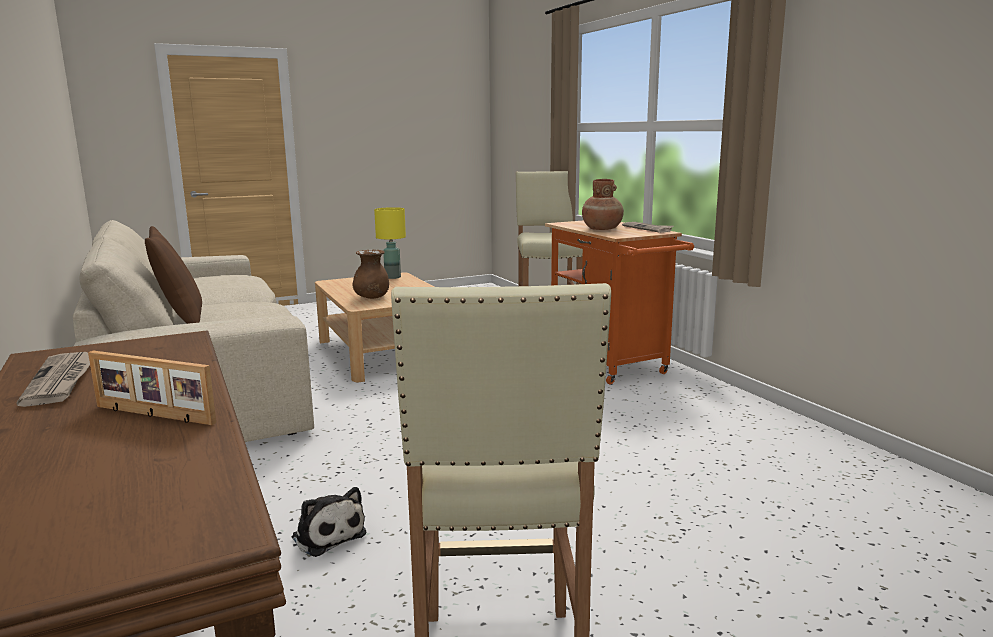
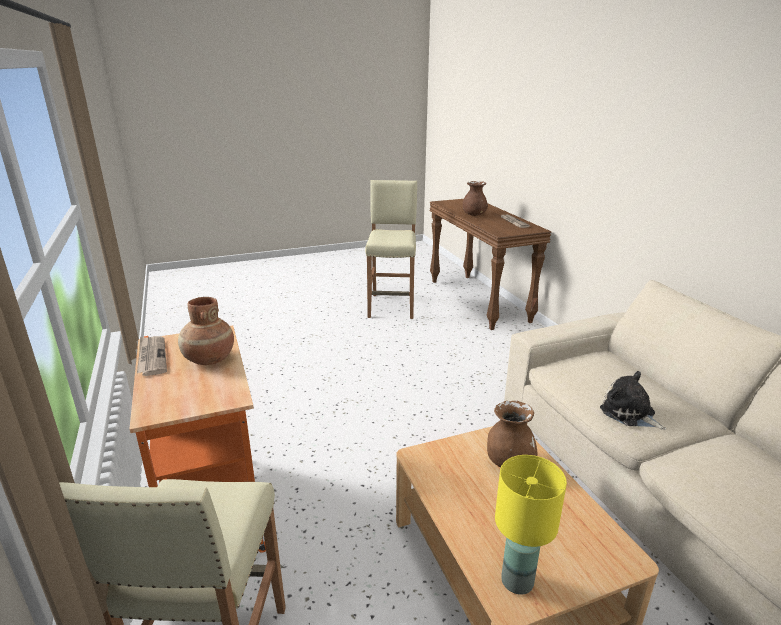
camera: 175 degrees left, 10 degrees up
picture frame [88,351,216,425] -> brown vase [463,181,488,216]
brown pillow [145,226,202,324] -> none
plush toy [292,487,366,557] -> plush toy moved to [600,371,666,430]

